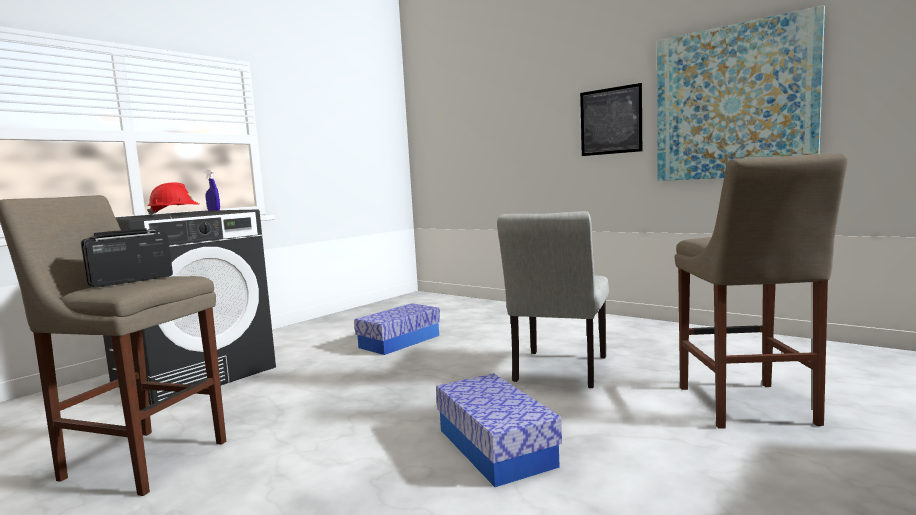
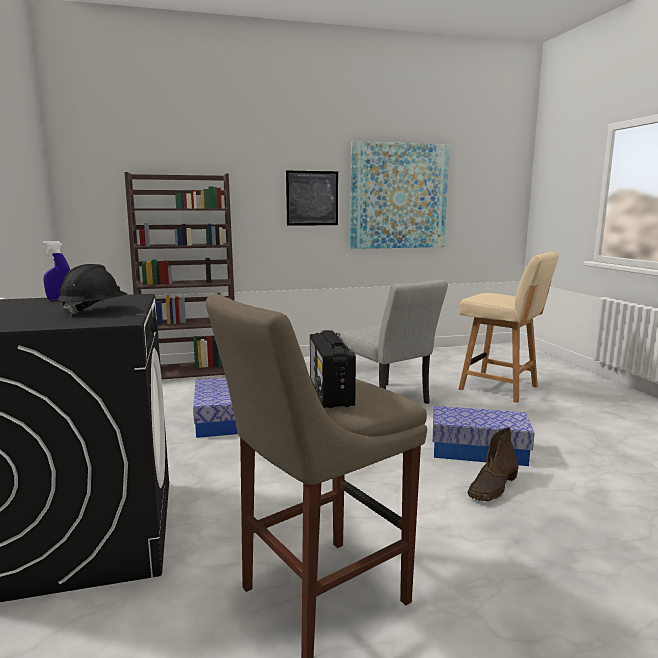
camera: 55 degrees left, 5 degrees up
red hard hat [147,182,199,216] -> black hard hat [58,264,127,316]
beige stool [675,153,848,429] -> beige chair [458,252,559,403]
none -> brown bookcase [124,172,235,380]
none -> brown boot [468,427,518,501]

